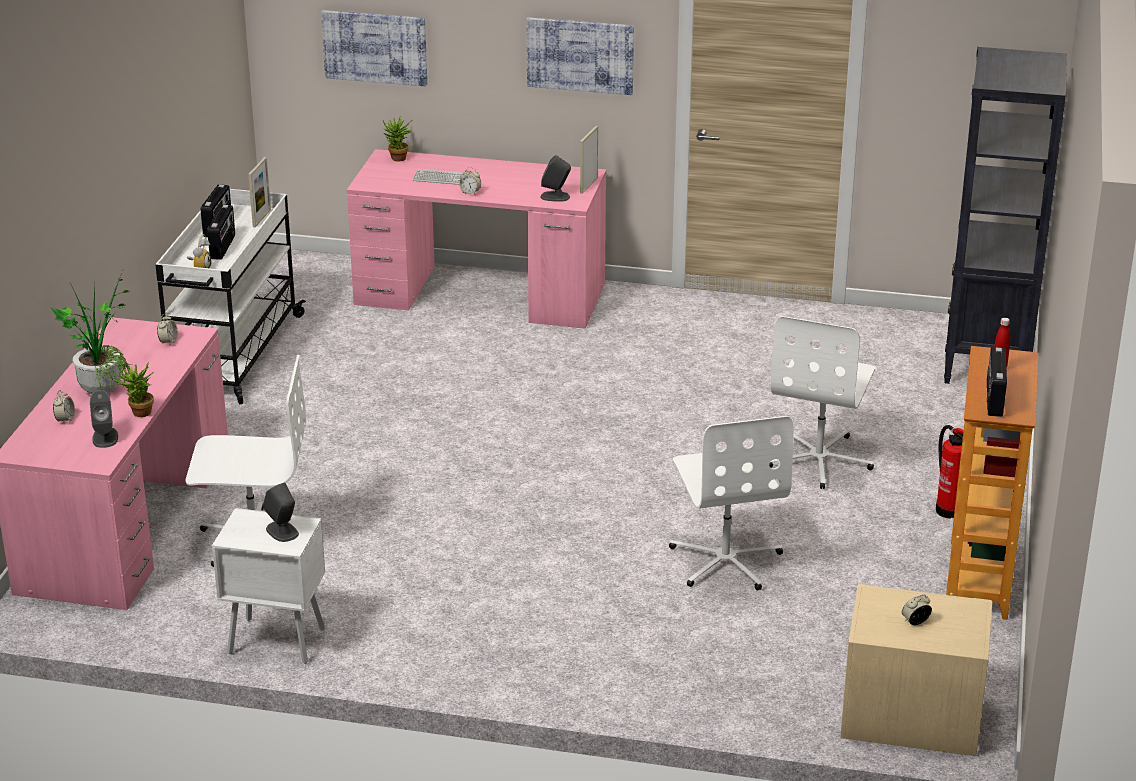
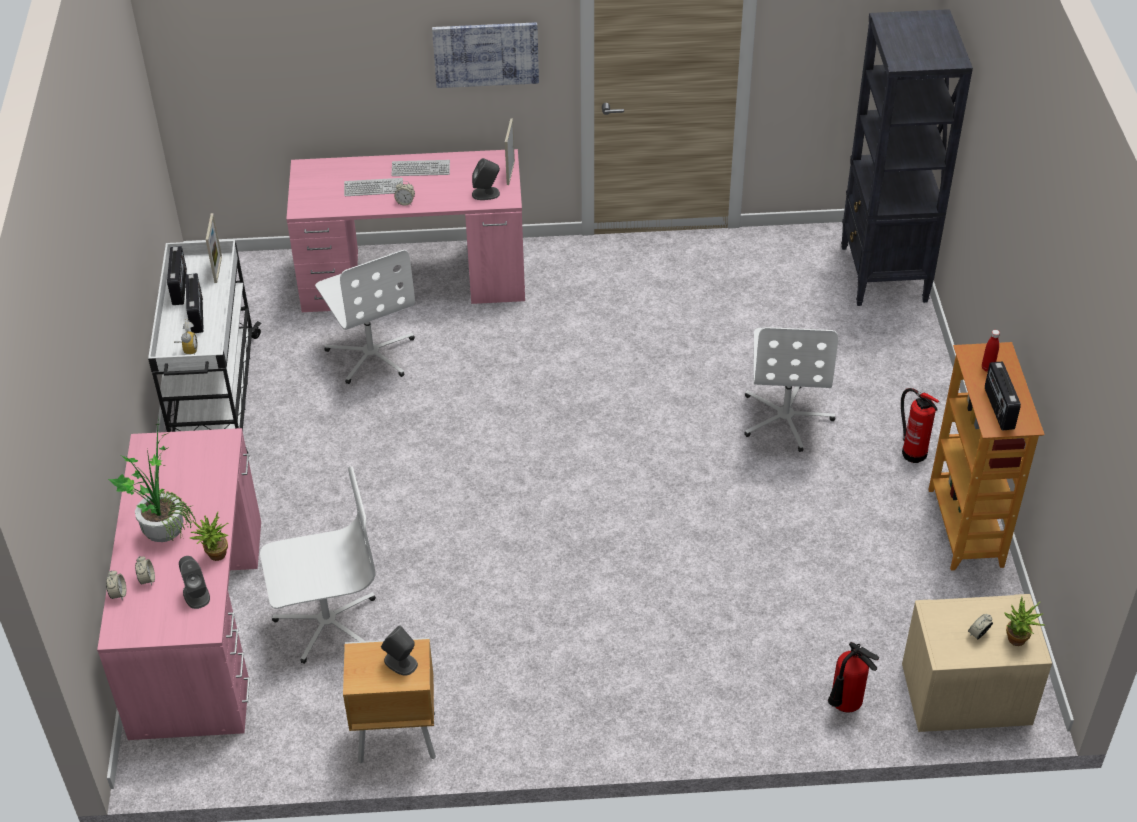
camera: 15 degrees left, 15 degrees up
alarm clock [157,314,178,345] -> alarm clock moved to [106,570,126,600]
white nightstand [212,508,325,664] -> brown nightstand [343,638,436,764]
picture [321,10,427,86] -> none
potted plant [383,115,413,162] -> potted plant moved to [1004,596,1045,646]
white office chair [669,416,794,591] -> white office chair moved to [315,250,415,384]
none -> keyboard [392,160,450,176]
none -> fire extinguisher [828,642,879,713]

